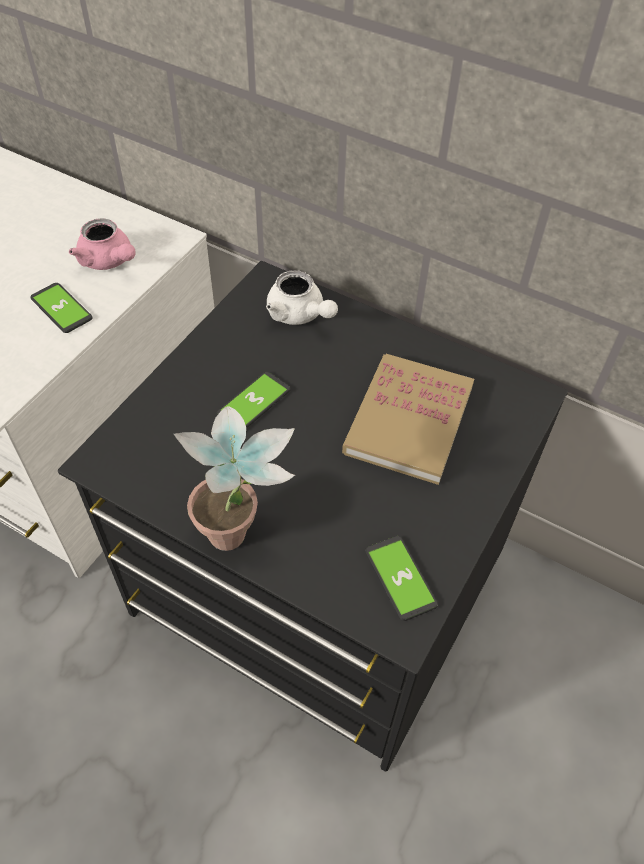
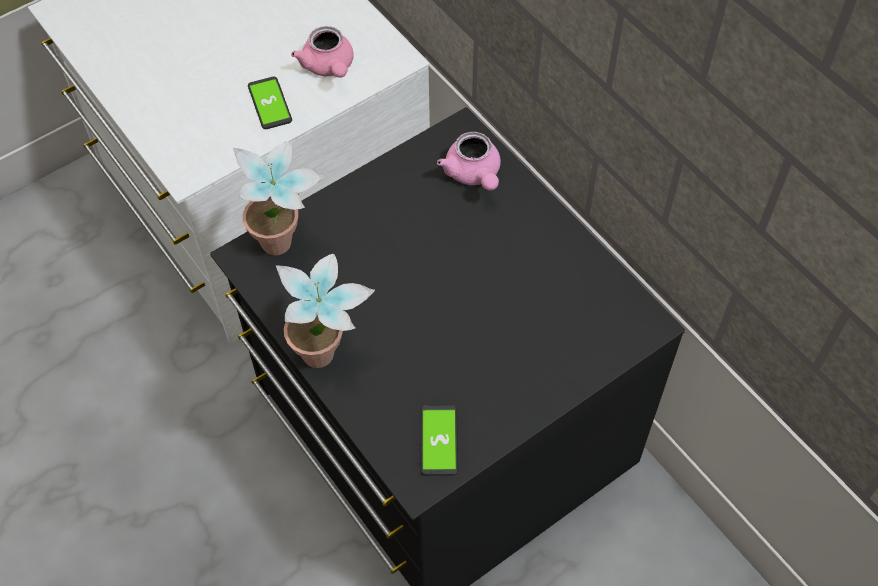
camera: 25 degrees right, 5 degrees up
phone [217,372,291,429] -> none
white teapot [266,270,338,325] -> pink teapot [437,132,501,190]
book [342,354,474,485] -> none
none -> potted plant [233,142,326,256]

